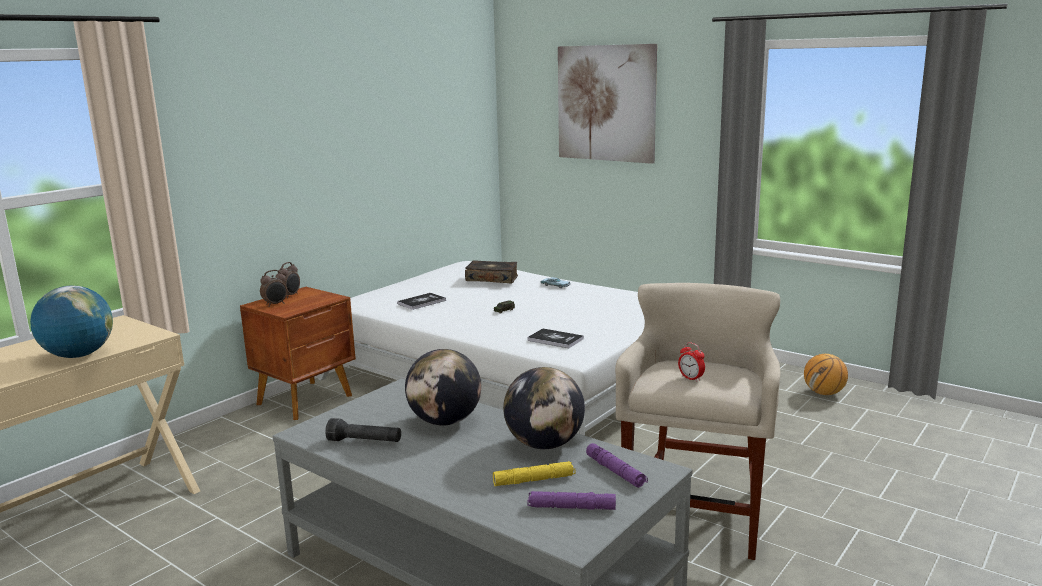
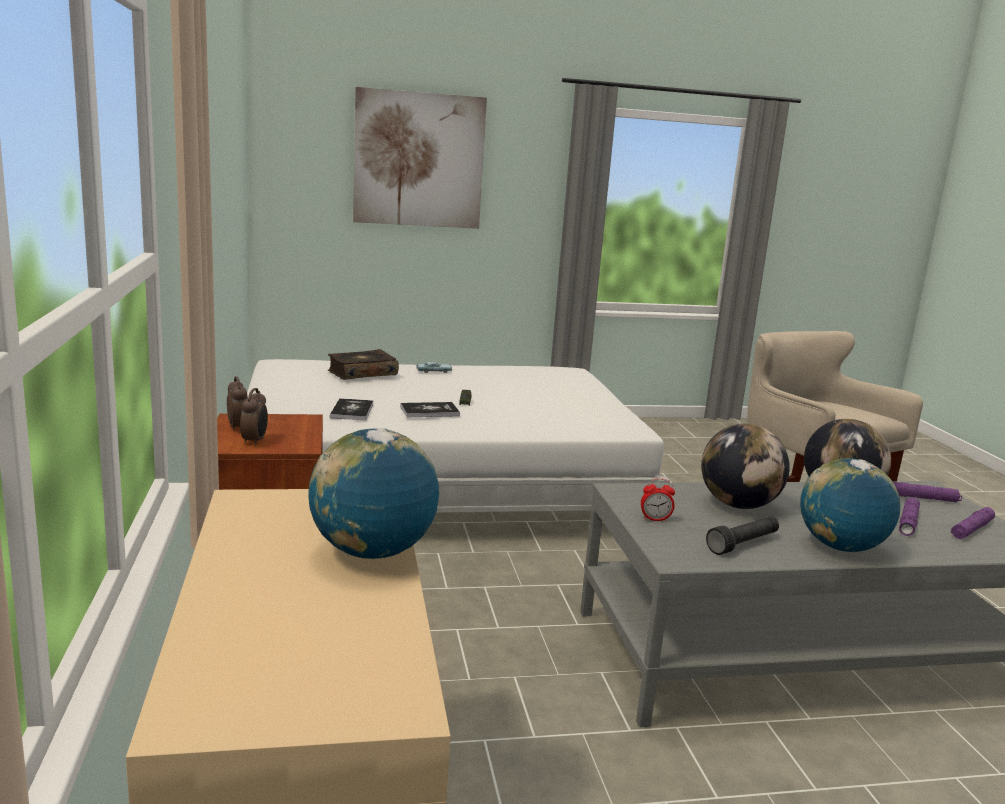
camera: 50 degrees left, 0 degrees up
yellow flashlight [493,461,576,486] -> purple flashlight [899,497,920,536]
book [527,328,584,348] -> book moved to [400,402,460,417]
alarm clock [678,342,705,382] -> alarm clock moved to [641,478,675,522]
basketball [804,354,848,395] -> none
none -> globe [800,458,900,552]

